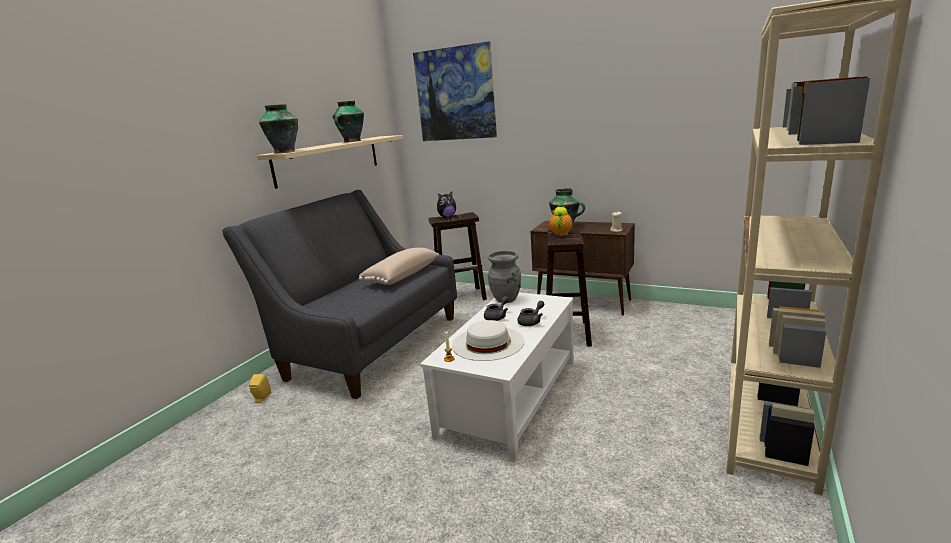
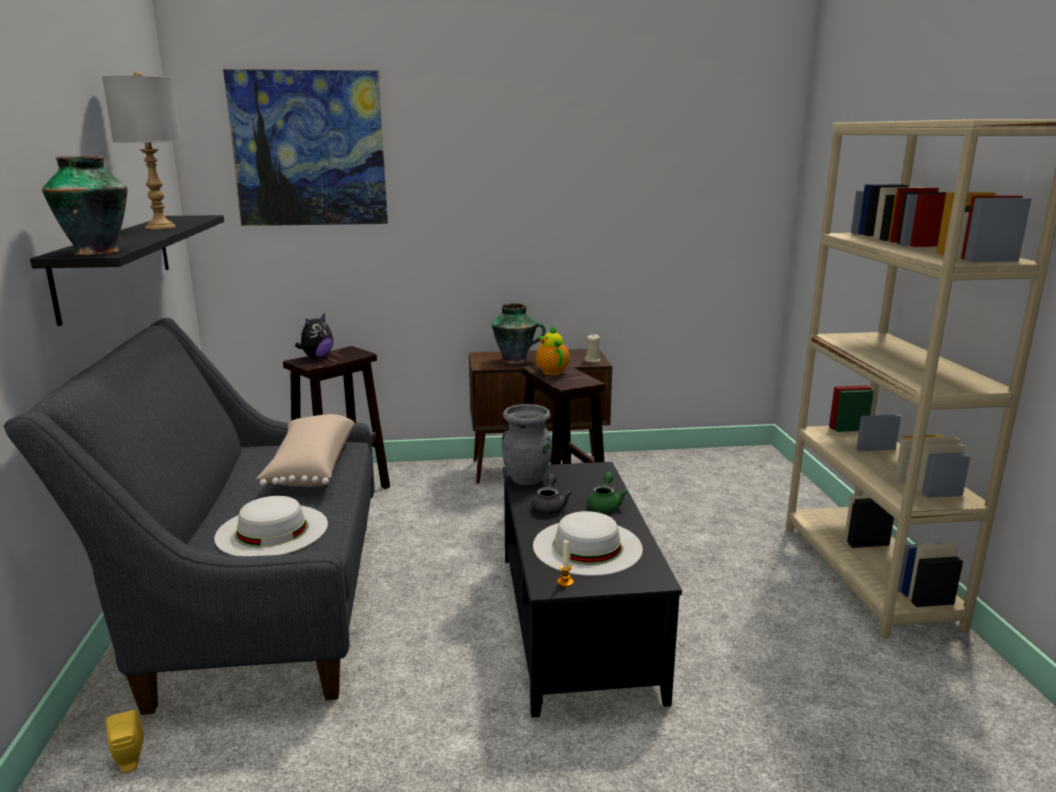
camera: 35 degrees left, 0 degrees up
beige shelf [257,135,403,189] -> black shelf [30,215,224,326]
vase [332,101,364,142] -> grey table lamp [102,72,182,229]
white coffee table [420,292,574,461] -> black coffee table [503,462,682,718]
grey teapot [517,301,544,326] -> green teapot [587,472,628,512]
none -> white hat [214,496,328,556]

